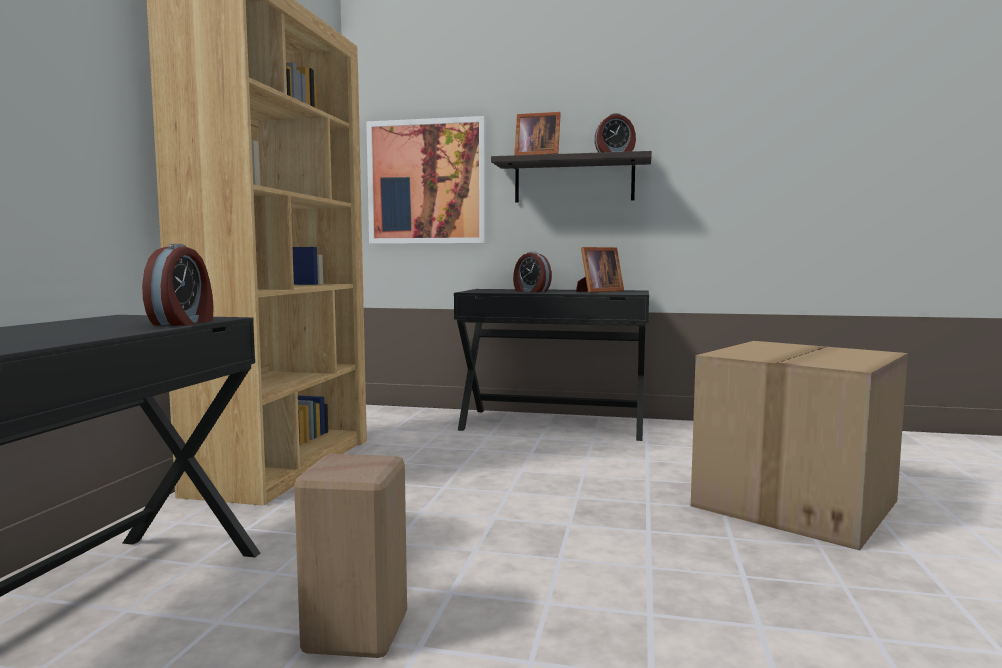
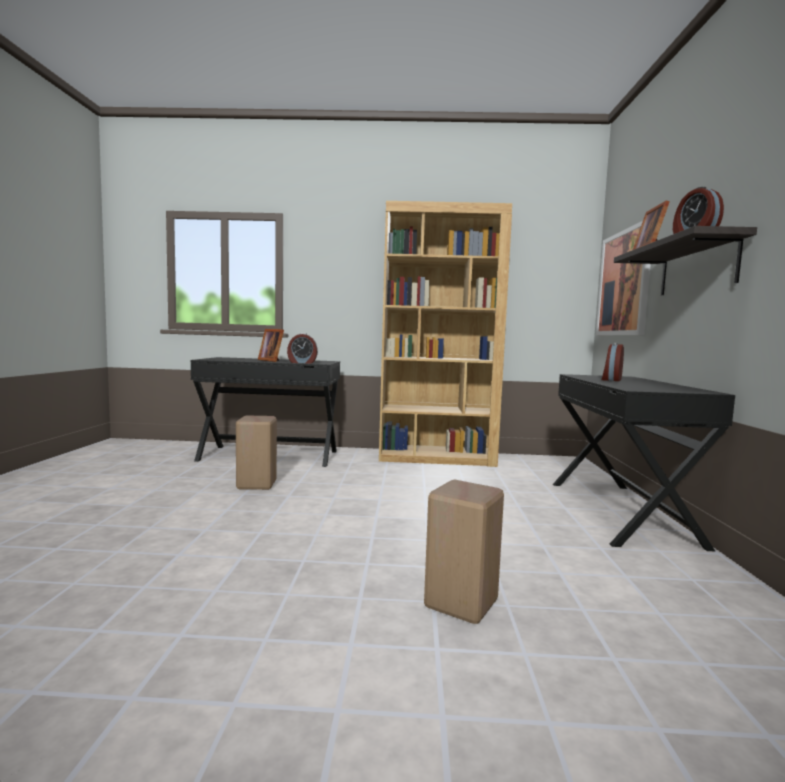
camera: 80 degrees right, 0 degrees up
picture frame [576,247,624,293] -> picture frame moved to [258,329,284,362]
cardboard box [691,341,908,550] -> beige stool [424,480,504,624]

